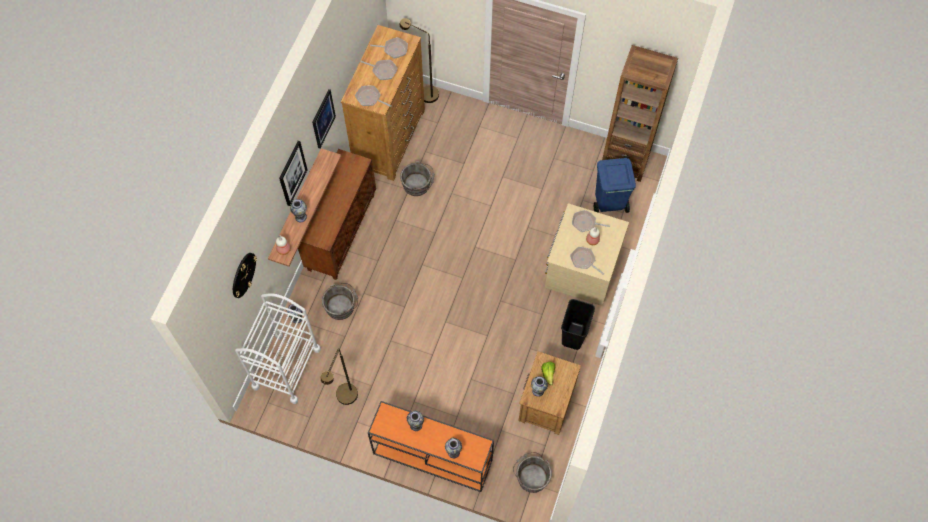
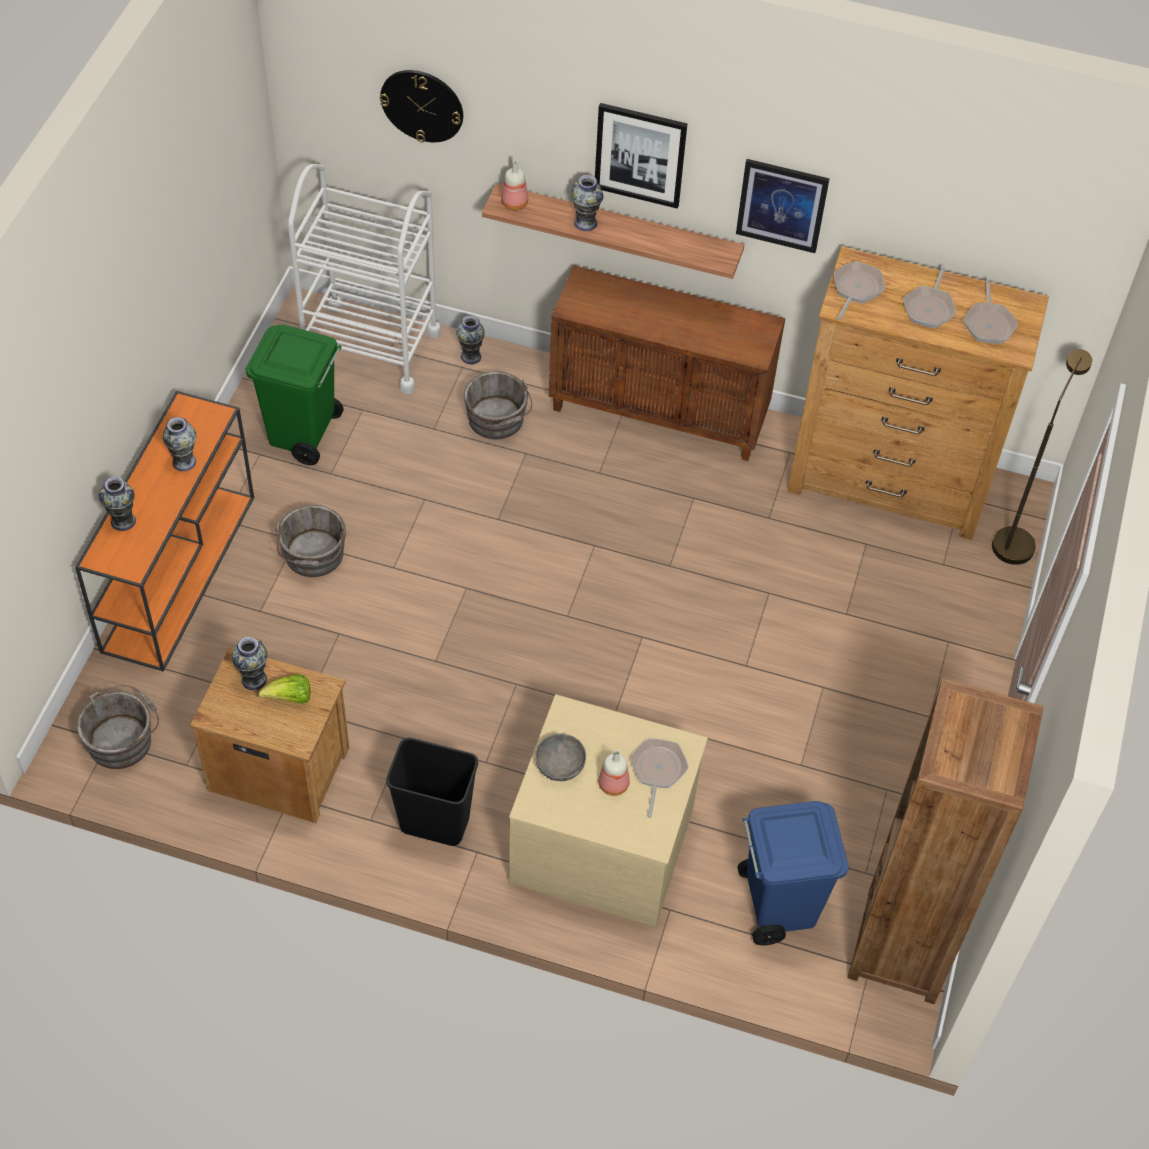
camera: 85 degrees right, 10 degrees down
brown floor lamp [321,348,358,405] -> green trash can [245,324,344,465]
grey bucket [400,161,434,196] -> grey bucket moved to [275,505,346,577]
frying pan [570,247,604,275] -> grey bowl [535,733,586,781]

